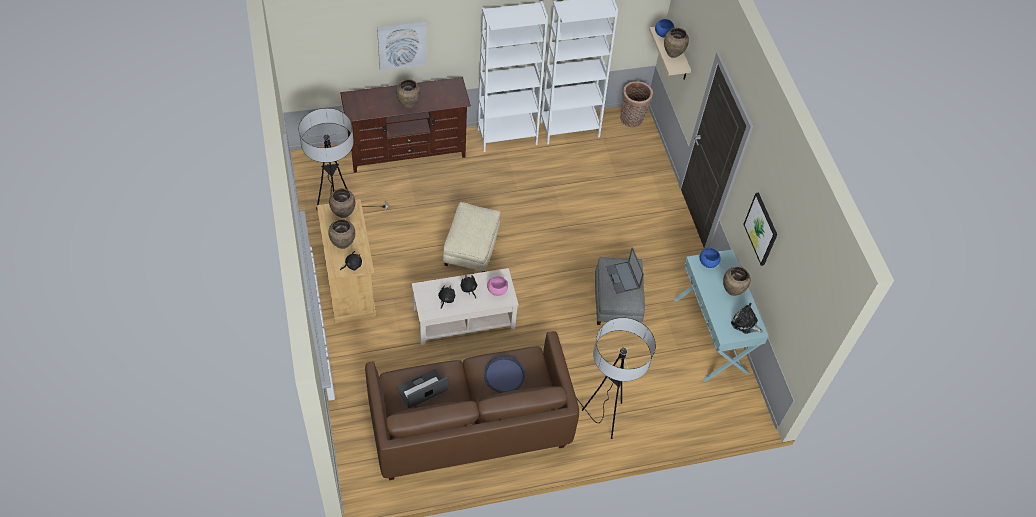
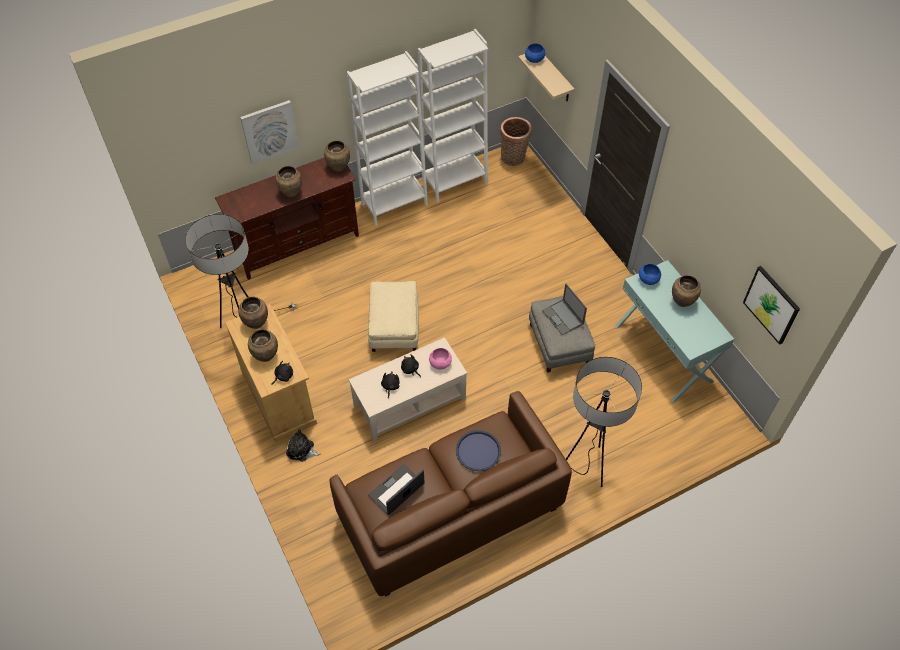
camera: 10 degrees left, 0 degrees up
brown vase [664,27,689,58] -> brown vase moved to [324,140,350,172]
plush toy [731,303,763,334] -> plush toy moved to [286,429,320,462]
picture [743,193,777,266] -> picture moved to [743,266,800,345]

